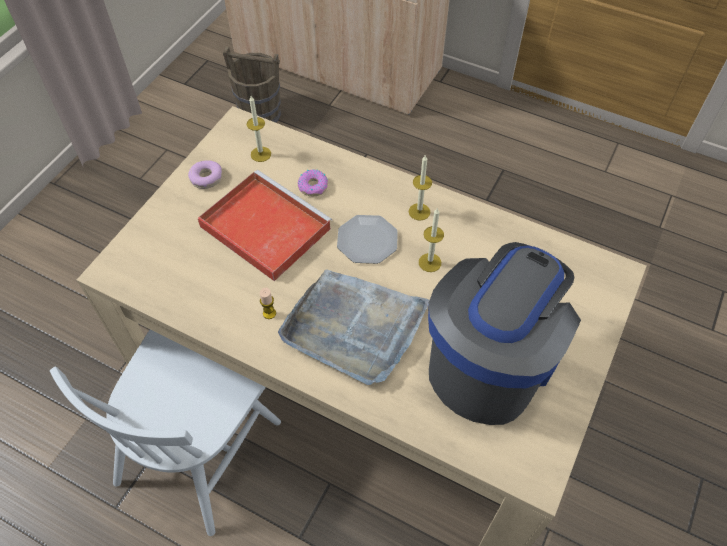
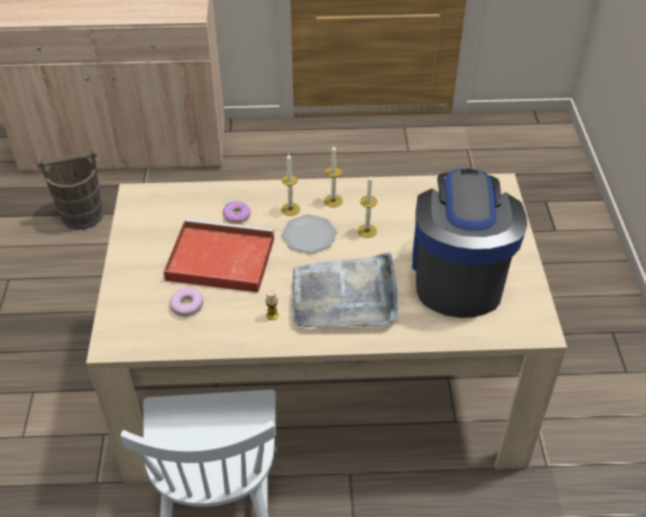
camera: 30 degrees left, 10 degrees down
donut [188,160,222,189] -> donut moved to [170,288,203,317]
candle [247,96,271,162] -> candle moved to [281,154,300,216]

